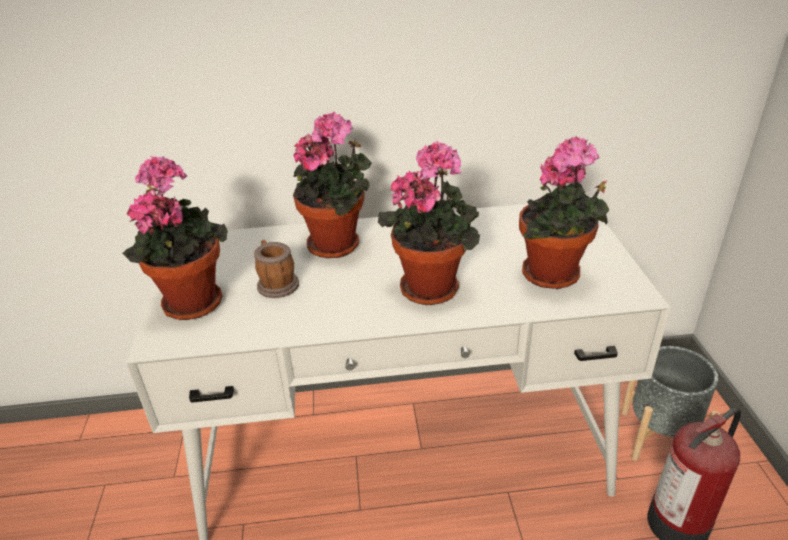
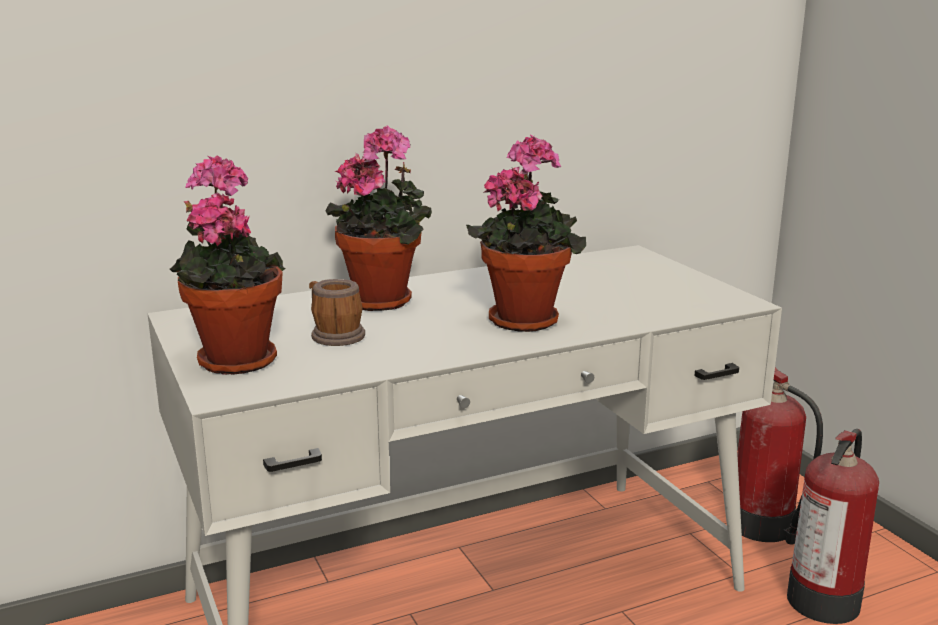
camera: 20 degrees left, 15 degrees down
potted plant [519,136,609,289] -> none
grey planter [621,346,720,461] -> fire extinguisher [737,367,823,545]

